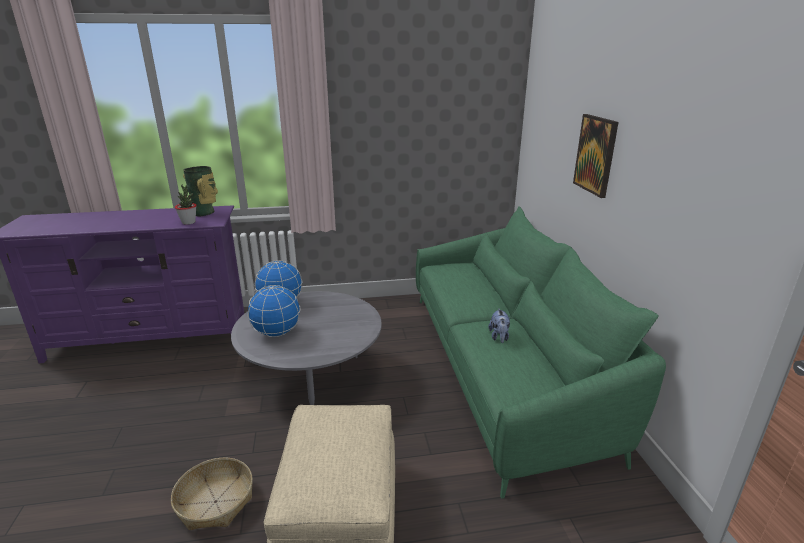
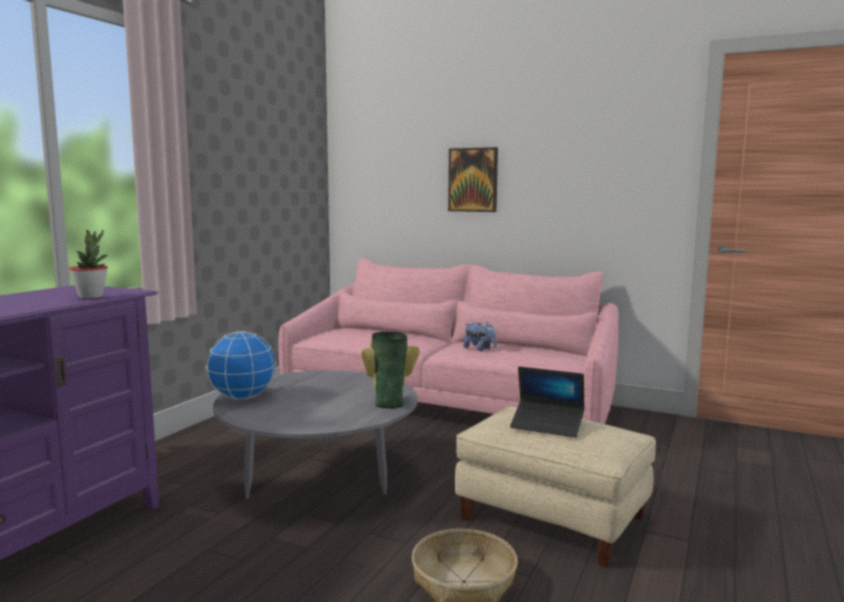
camera: 55 degrees left, 15 degrees down
vase [183,166,218,217] -> vase moved to [361,331,420,409]
globe [247,285,301,337] -> none
green sofa [416,207,666,499] -> pink sofa [278,258,619,424]
none -> laptop [510,366,585,438]

